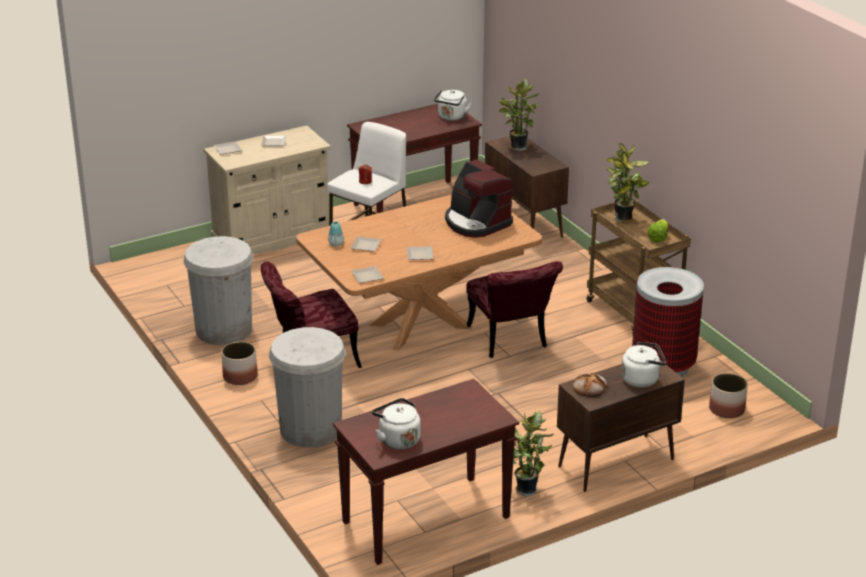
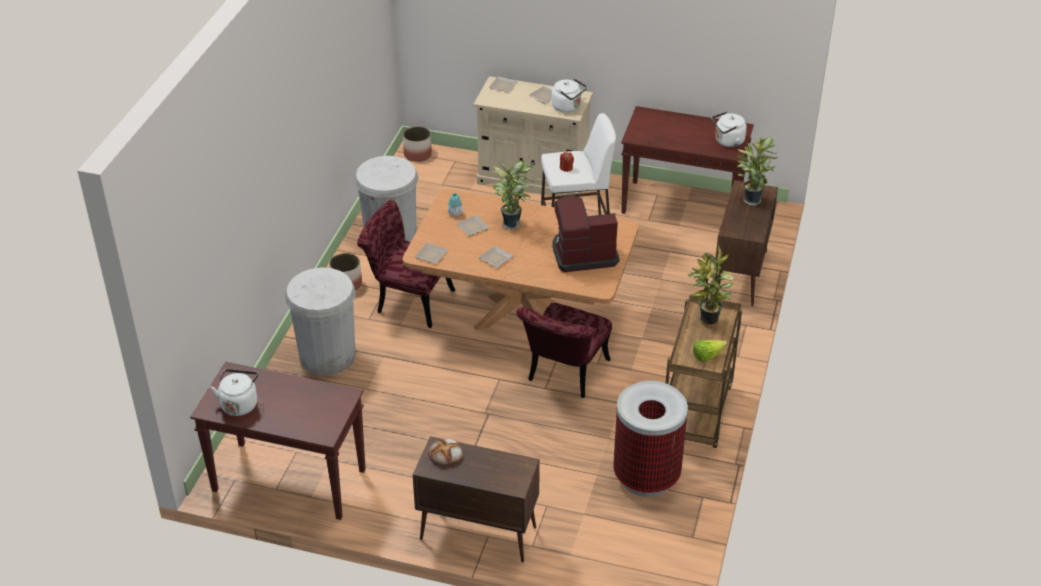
camera: 45 degrees right, 10 degrees up
coffee machine [445,159,513,238] -> coffee machine turned 75 degrees clockwise [552,196,619,272]
potted plant [513,411,553,496] -> potted plant moved to [493,160,535,229]
white kettle [621,342,666,388] -> white kettle moved to [551,78,587,113]
planter [709,373,748,418] -> planter moved to [403,126,432,162]

